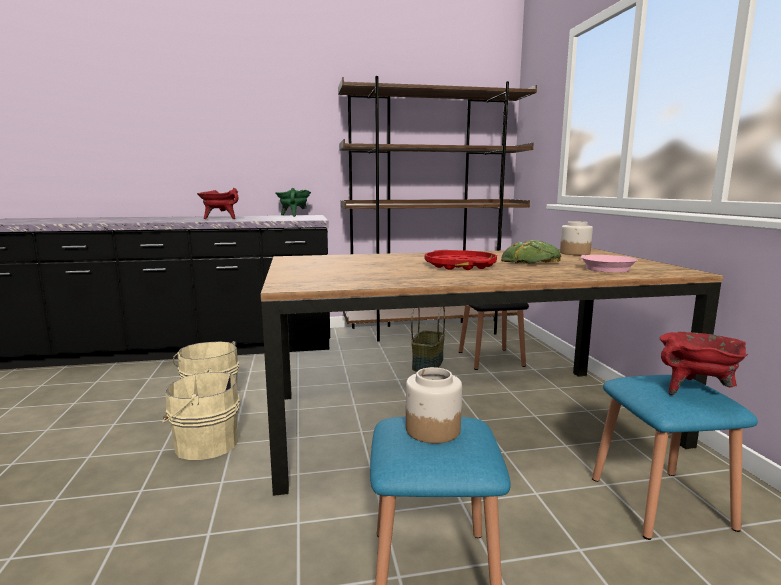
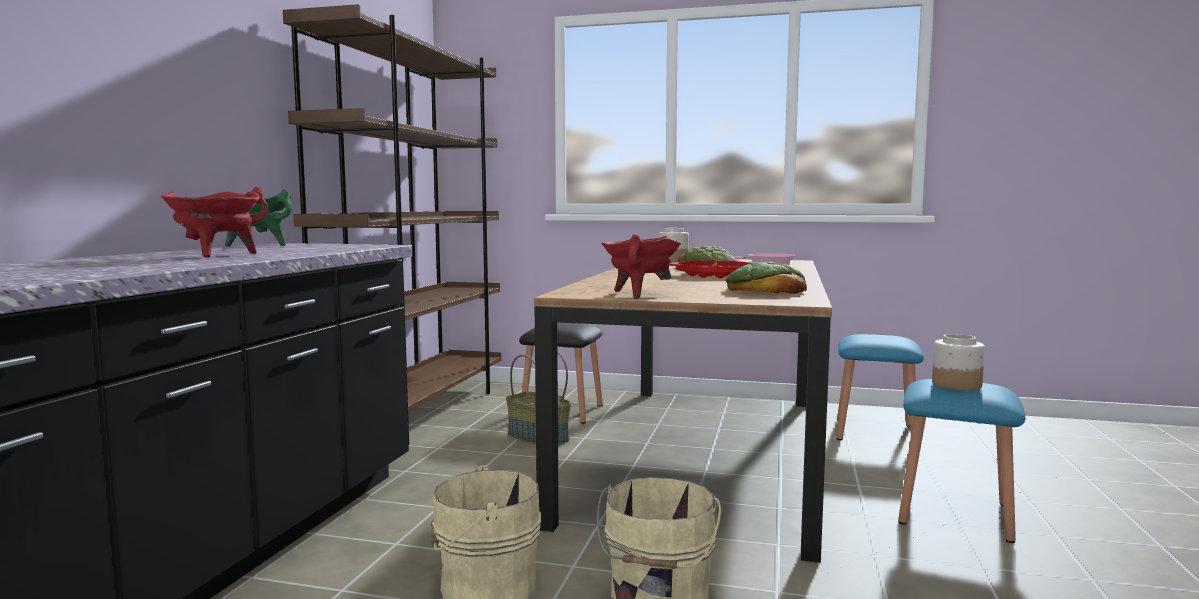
camera: 65 degrees left, 5 degrees down
red cooking pot [660,332,748,395] -> red cooking pot moved to [602,234,682,299]
none -> bread [725,262,807,294]

